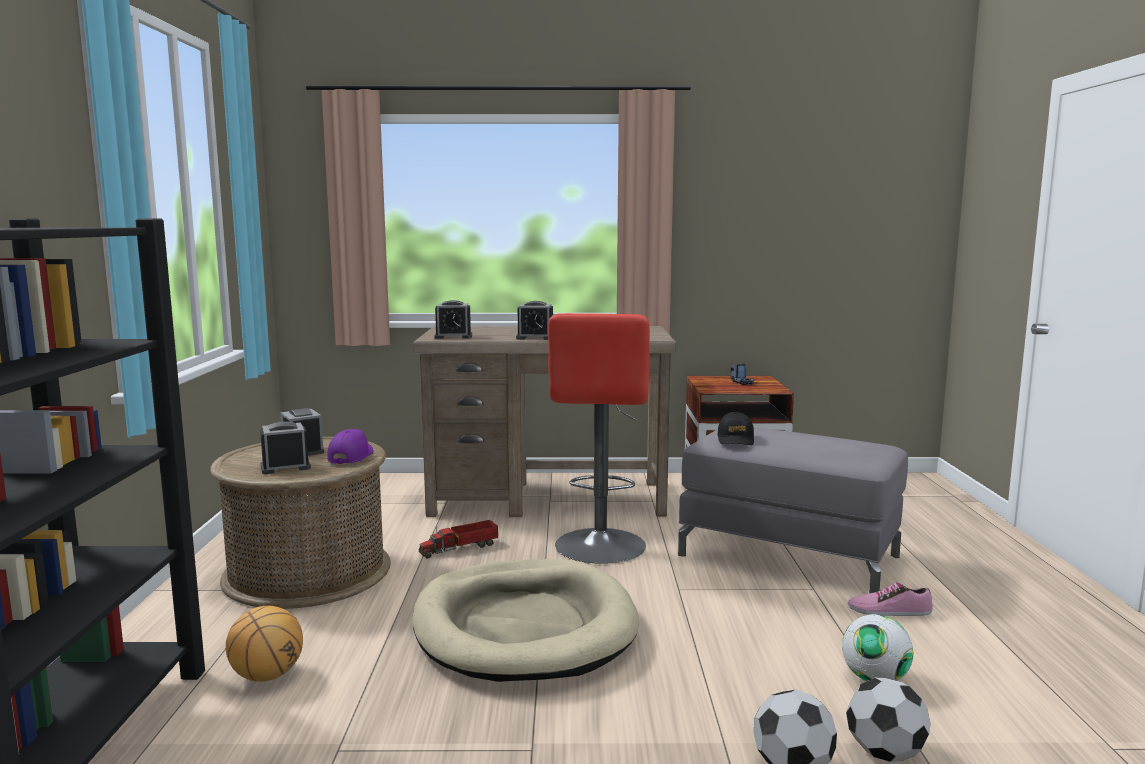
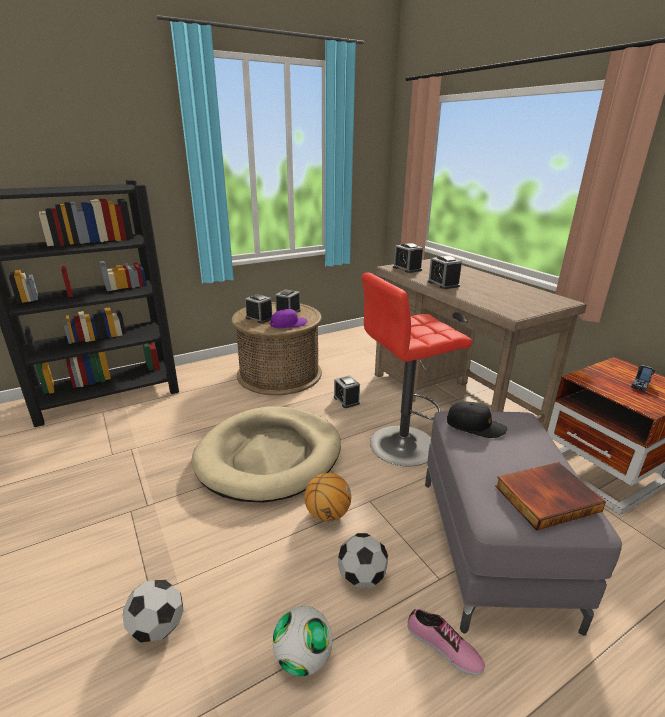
camera: 60 degrees right, 15 degrees up
basketball [226,606,303,682] -> basketball moved to [304,473,351,522]
toy truck [419,520,498,558] -> alarm clock [334,375,360,408]
black cap [717,412,754,445] -> black cap turned 135 degrees counterclockwise [447,401,507,438]
football [846,678,931,762] -> football moved to [338,533,388,588]
shoe [848,582,933,616] -> shoe turned 150 degrees clockwise [407,608,485,675]
none -> book [495,462,606,531]

